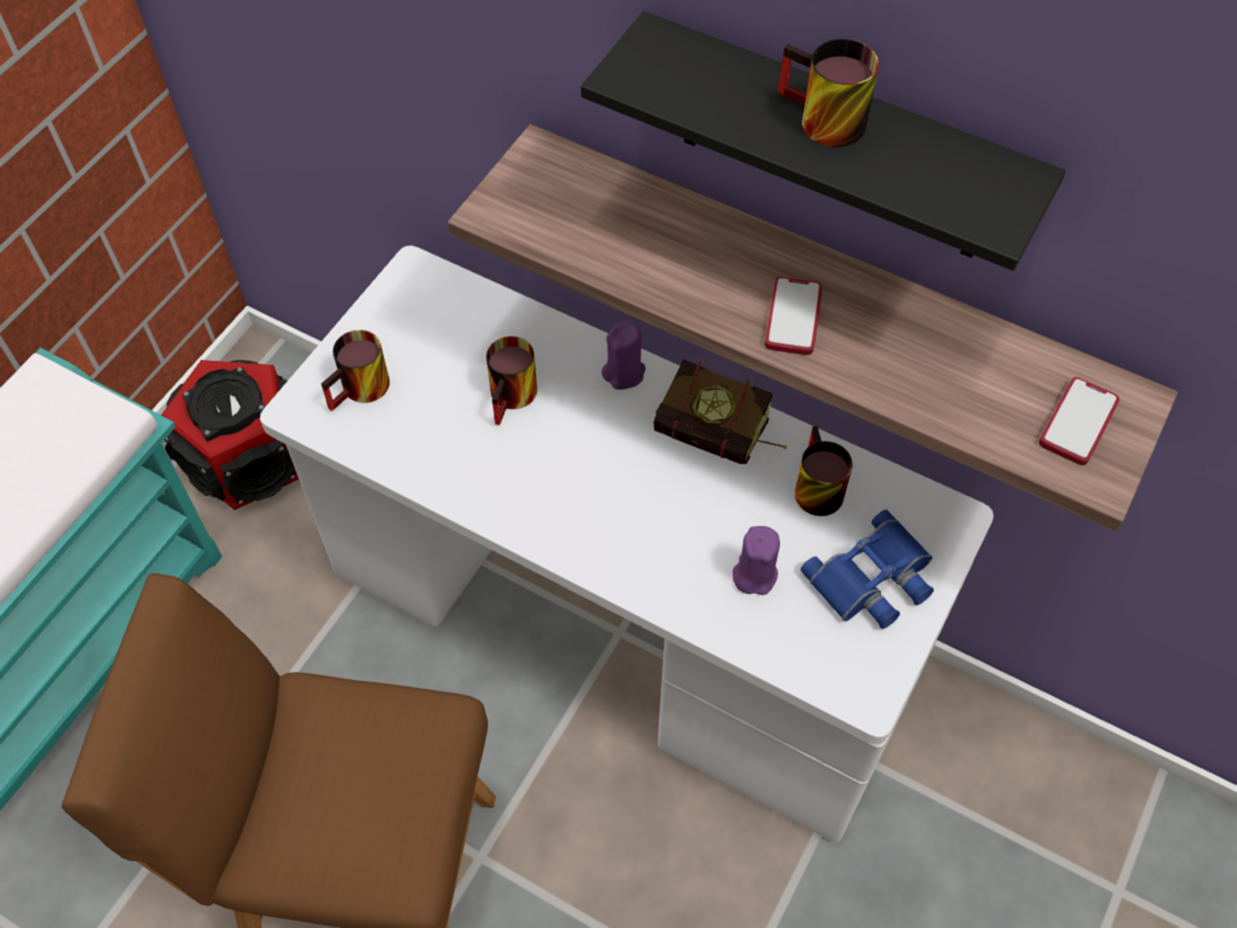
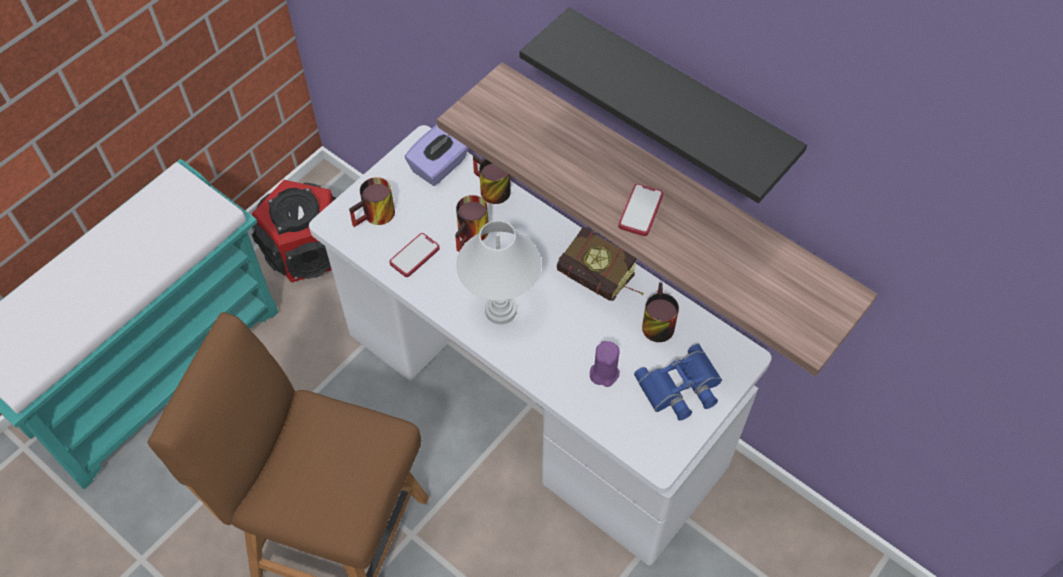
camera: 10 degrees right, 0 degrees up
purple candle [602,321,645,390] -> none
mug [778,39,879,147] -> mug moved to [473,155,511,204]
phone [1039,377,1120,465] -> phone moved to [389,233,440,277]
none -> purple tissue box [405,125,469,186]
none -> white table lamp [456,220,541,324]

